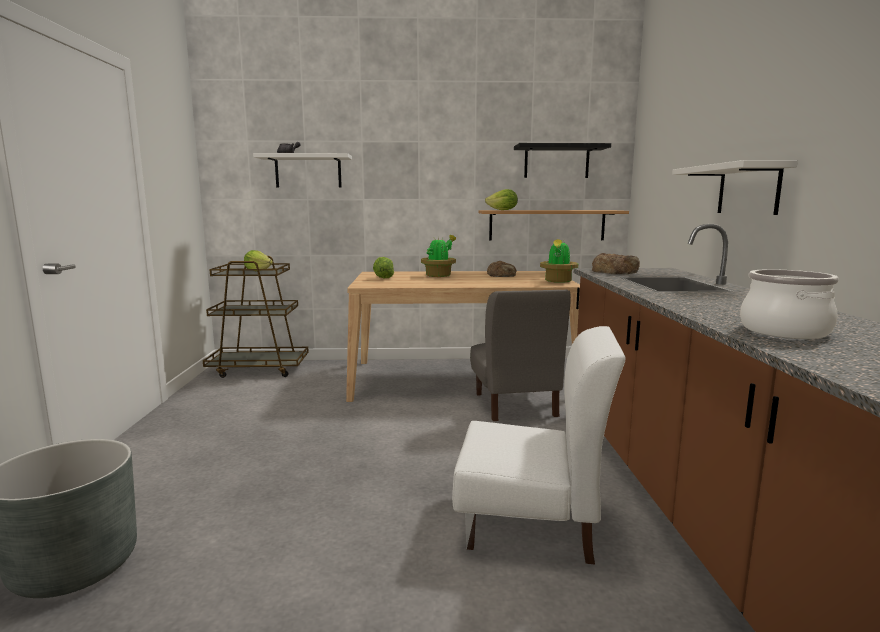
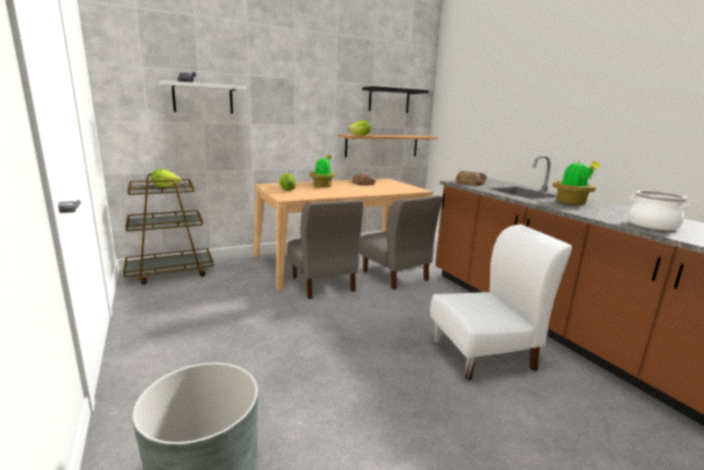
camera: 25 degrees left, 5 degrees up
potted plant [540,239,578,283] -> potted plant moved to [553,161,600,205]
white shelf [672,160,798,215] -> none
none -> grey chair [287,200,363,299]

